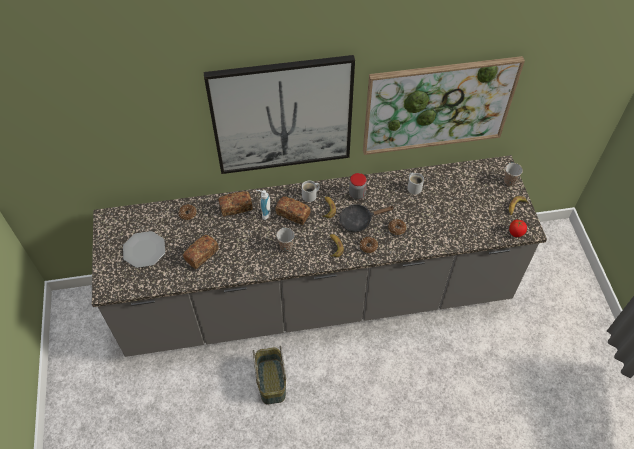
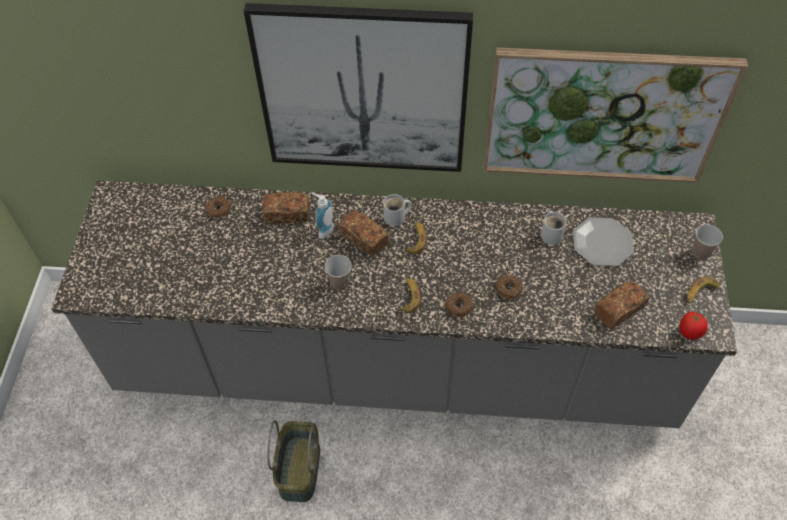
camera: 15 degrees right, 0 degrees up
plate [123,231,165,268] -> plate moved to [573,217,634,266]
bread [183,235,219,269] -> bread moved to [594,281,649,329]
black frying pan [339,204,394,232] -> none
jar [349,173,367,199] -> none

